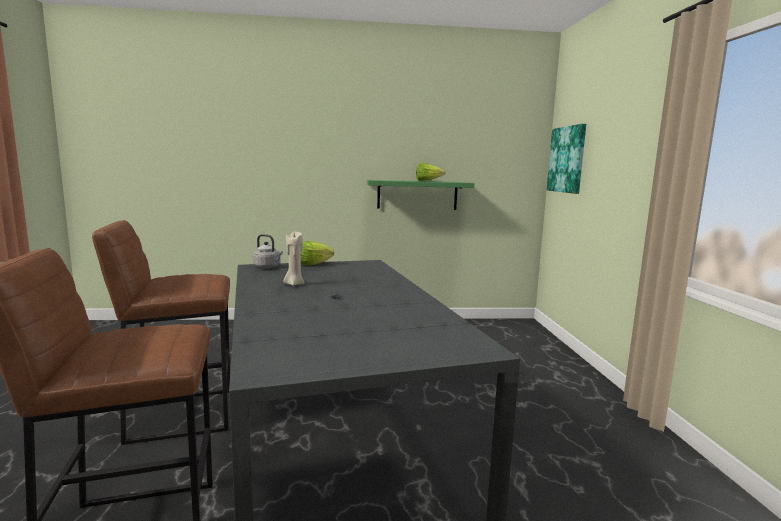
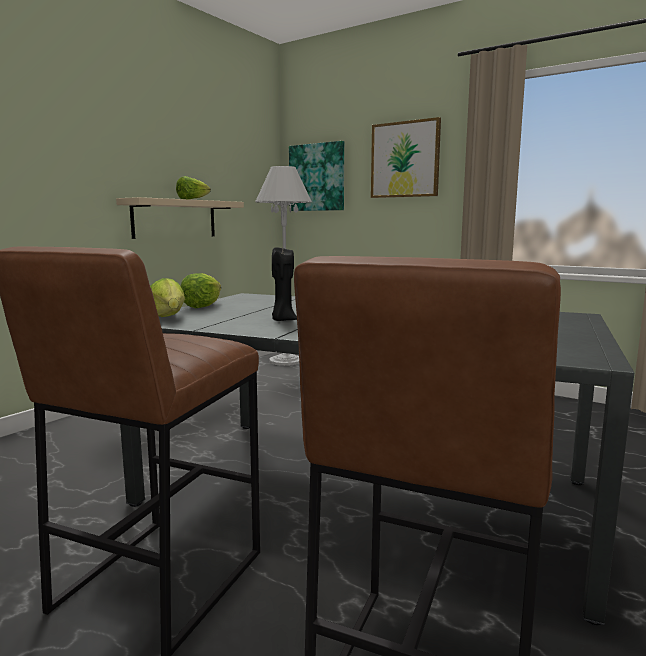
camera: 50 degrees left, 0 degrees up
grey kettle [253,234,283,268] -> lettuce [150,278,185,317]
beige candle [284,232,304,286] -> black candle [272,247,297,321]
green shelf [367,180,475,210] -> beige shelf [116,197,244,239]
none -> white floor lamp [255,166,312,366]
none -> picture [371,117,441,198]

